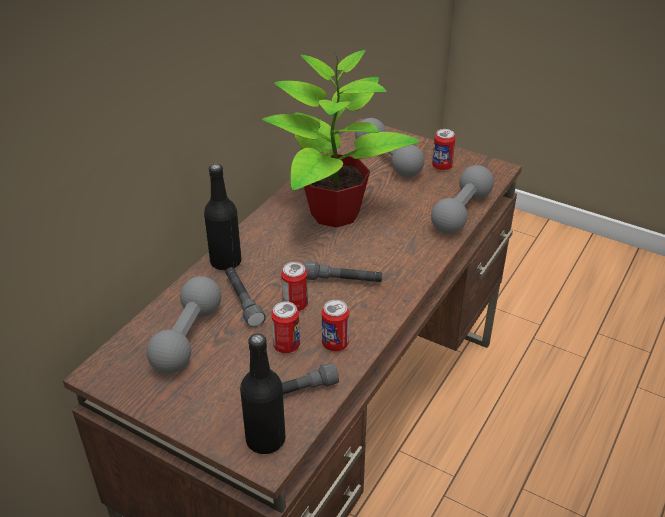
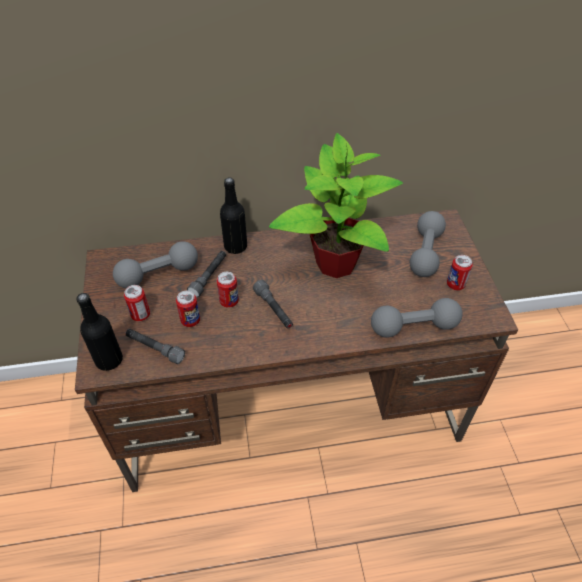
camera: 50 degrees right, 10 degrees up
can [322,300,349,351] -> can moved to [124,285,150,321]

